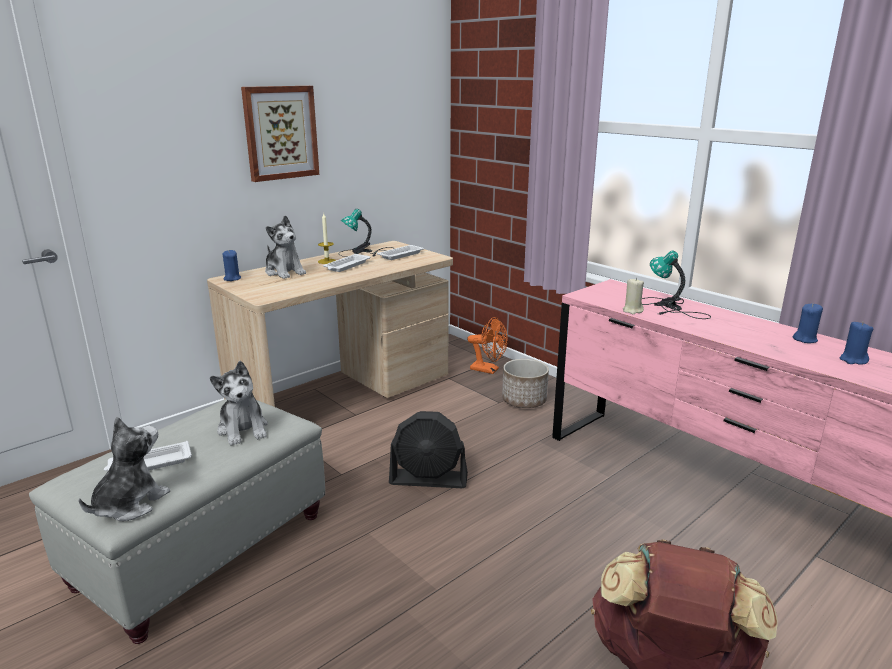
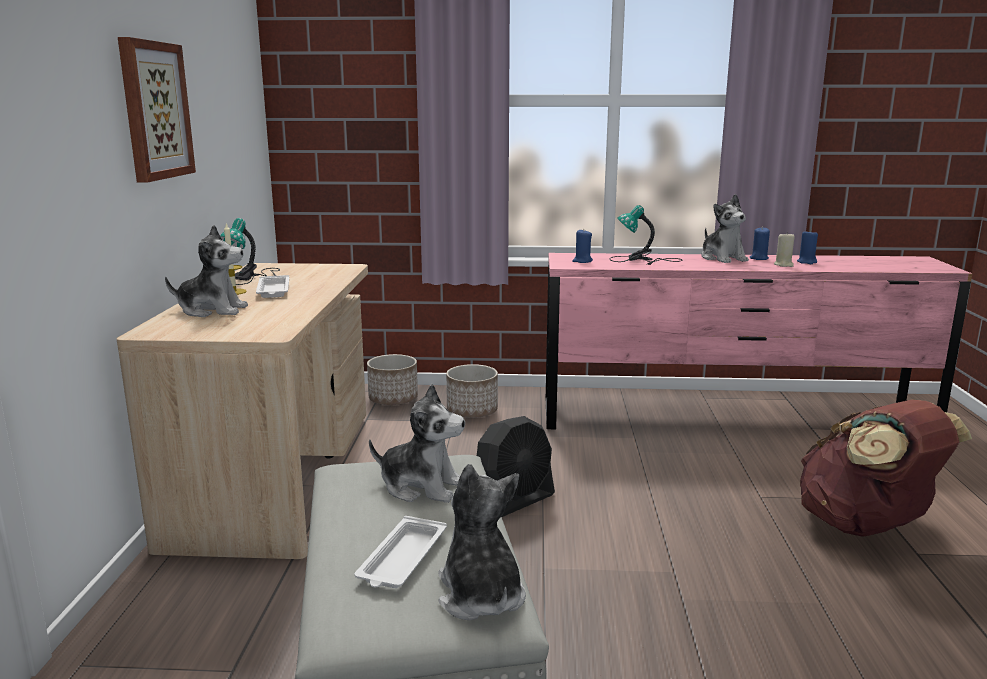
camera: 45 degrees left, 5 degrees down
blue candle [222,250,241,281] -> blue candle moved to [572,230,593,263]
white tray [377,245,424,260] -> none
orange fan [467,317,508,374] -> planter [367,354,418,405]
beige candle [623,278,644,314] -> beige candle moved to [774,232,795,267]
none -> plush toy [702,194,749,263]

